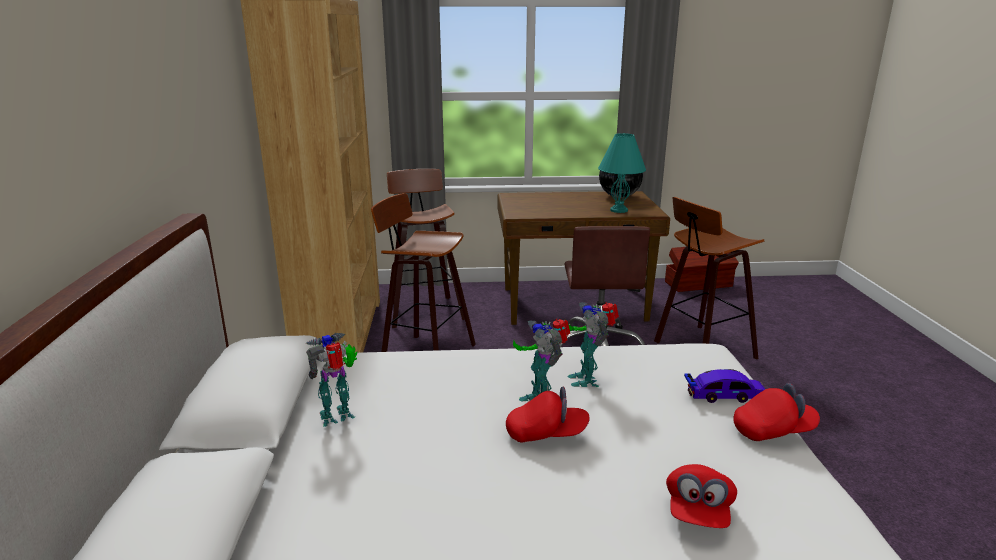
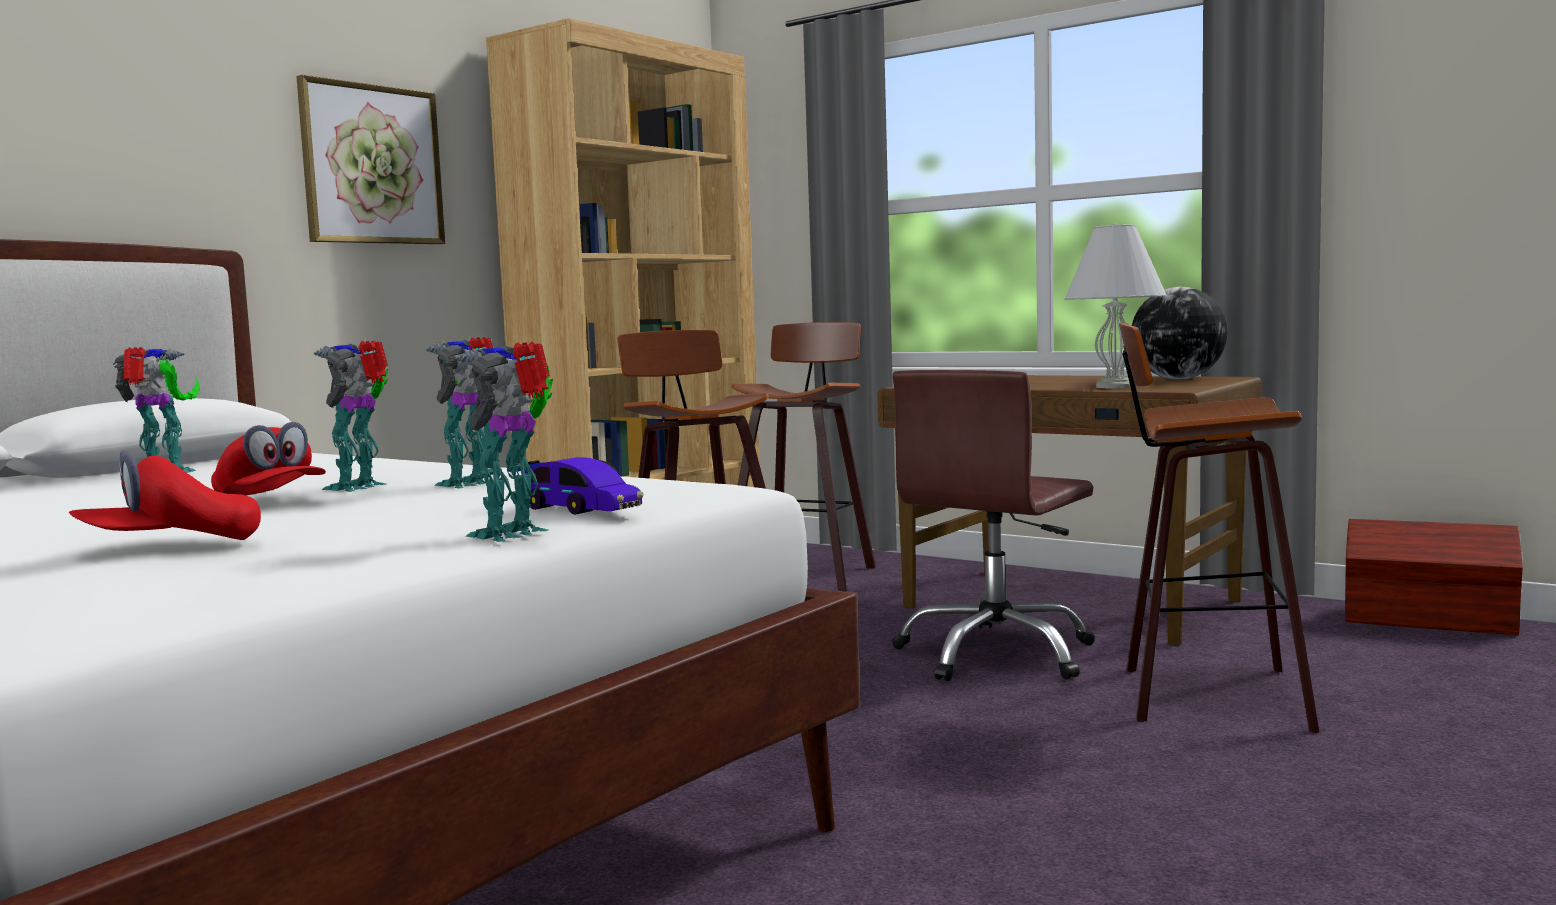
camera: 40 degrees right, 15 degrees down
turquoise table lamp [598,133,646,213] -> white table lamp [1064,222,1167,388]
red cap [733,383,820,441] -> toy robot [456,342,553,542]
none -> picture [296,75,445,244]

